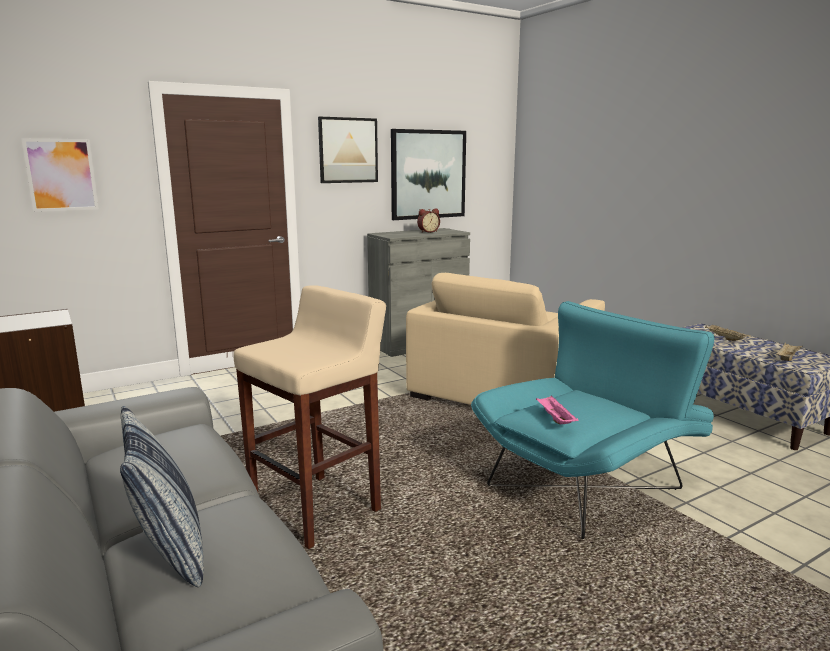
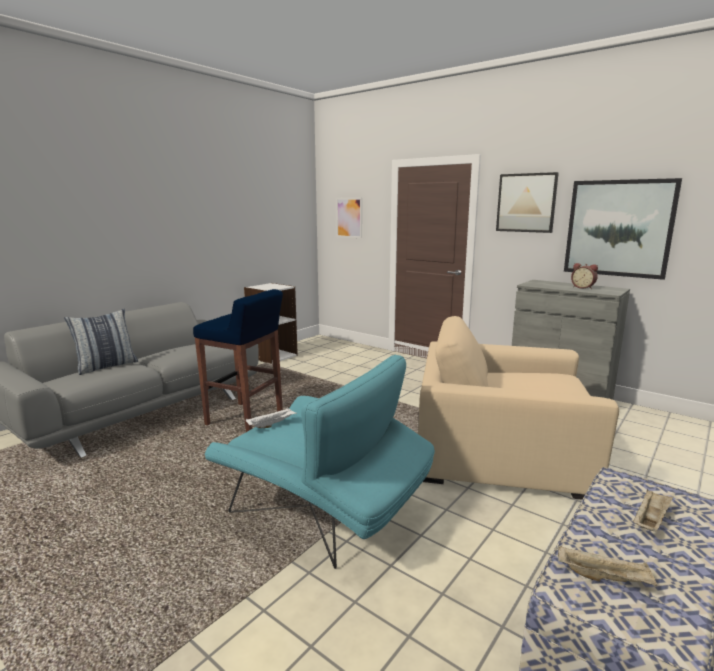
camera: 70 degrees right, 0 degrees up
beige stool [233,285,386,549] -> blue stool [193,289,283,432]
pink tray [536,396,578,424] -> white tray [246,407,297,428]

